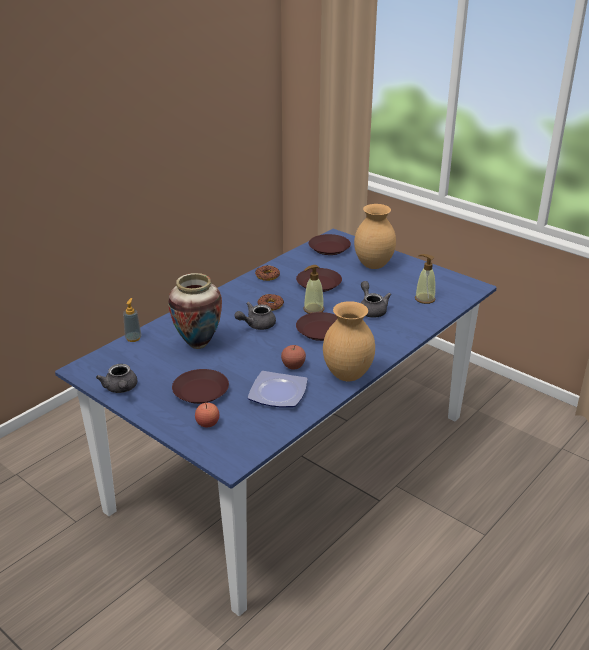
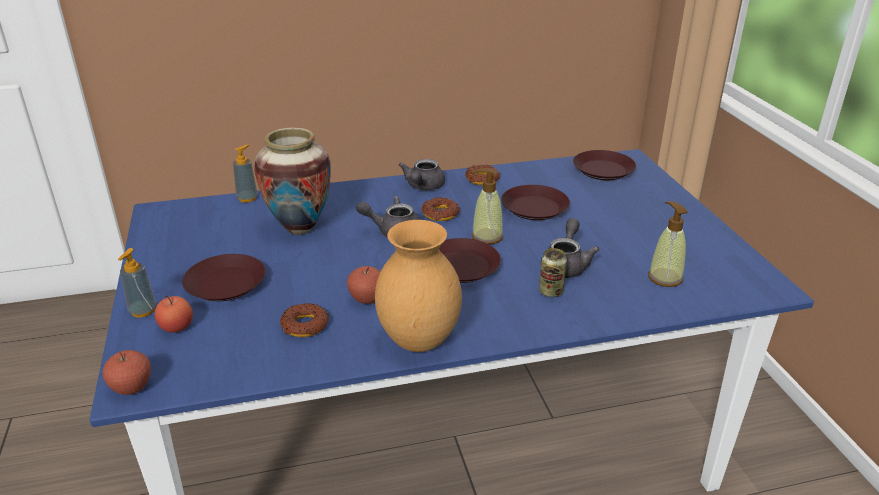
camera: 35 degrees right, 0 degrees up
grey teapot [96,364,137,393] -> grey teapot moved to [399,159,445,190]
plate [248,371,308,408] -> donut [280,303,329,337]
brown vase [354,204,396,269] -> none
none -> apple [102,350,151,395]
none -> soap dispenser [118,248,156,318]
none -> can [539,248,567,297]

